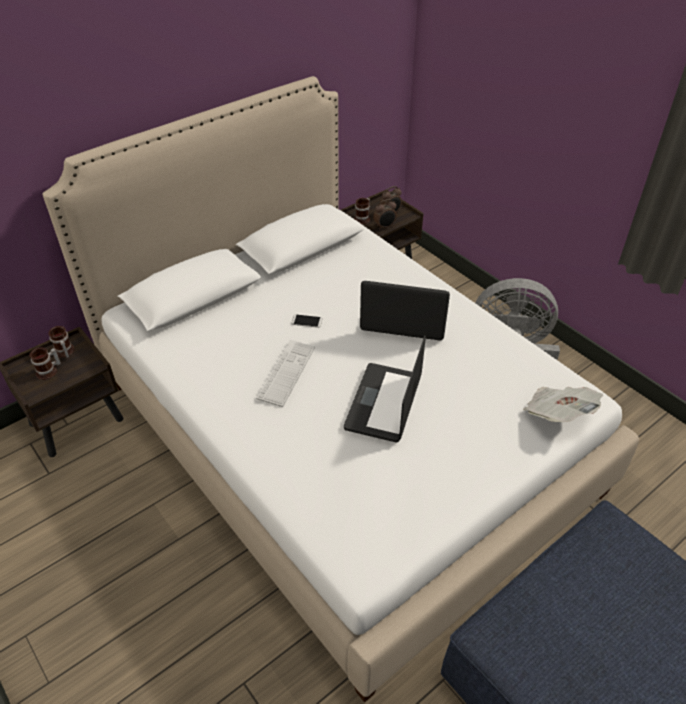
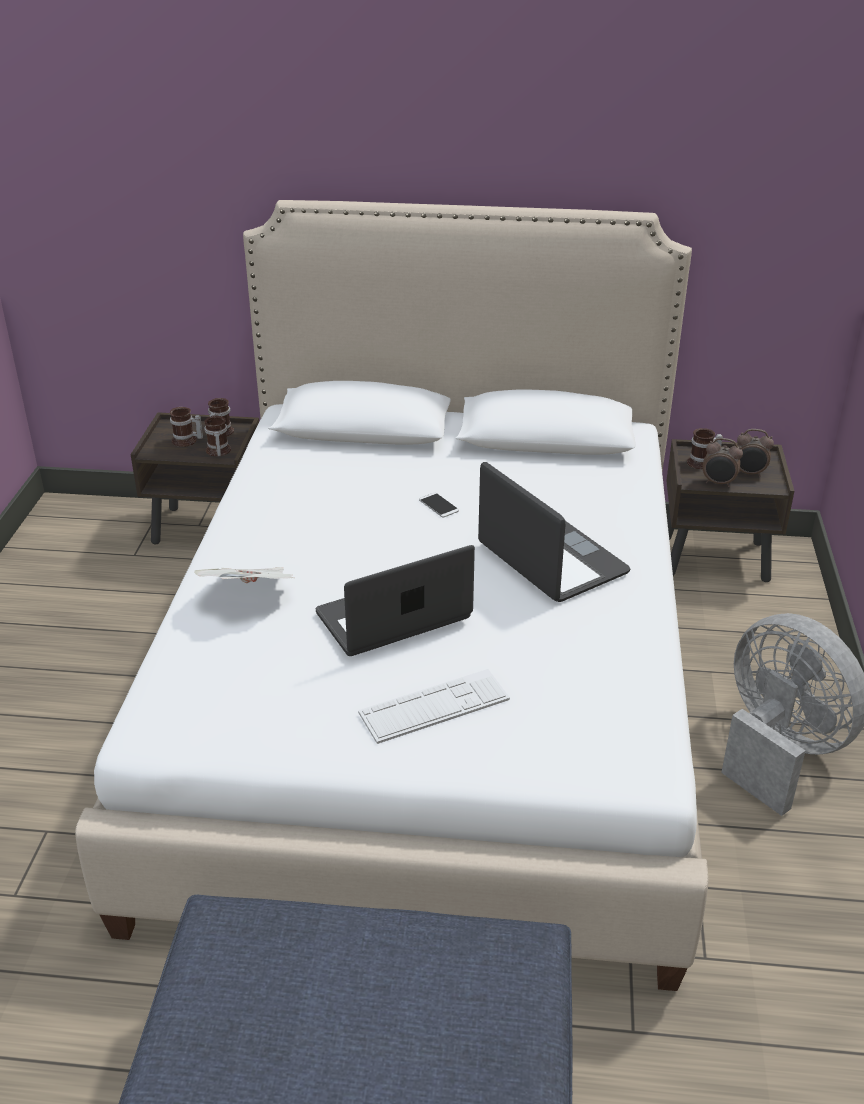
camera: 45 degrees right, 10 degrees down
keyboard [256,340,315,407] -> keyboard moved to [358,669,510,744]
newspaper [523,387,603,422] -> newspaper moved to [194,567,294,583]
none -> mug [204,416,231,457]

